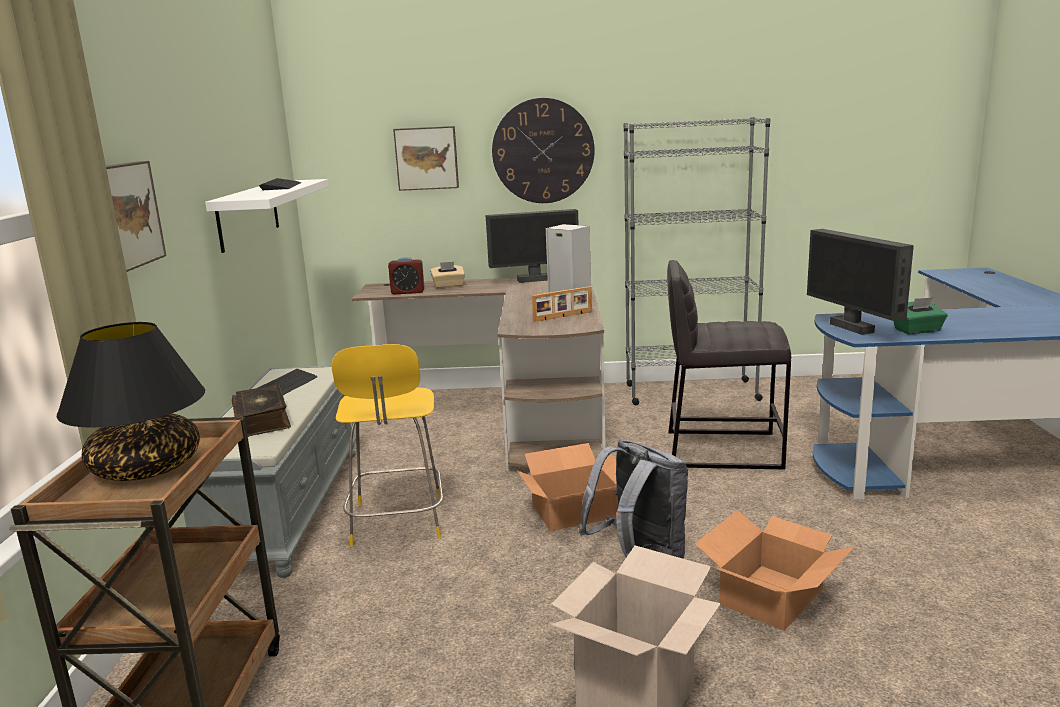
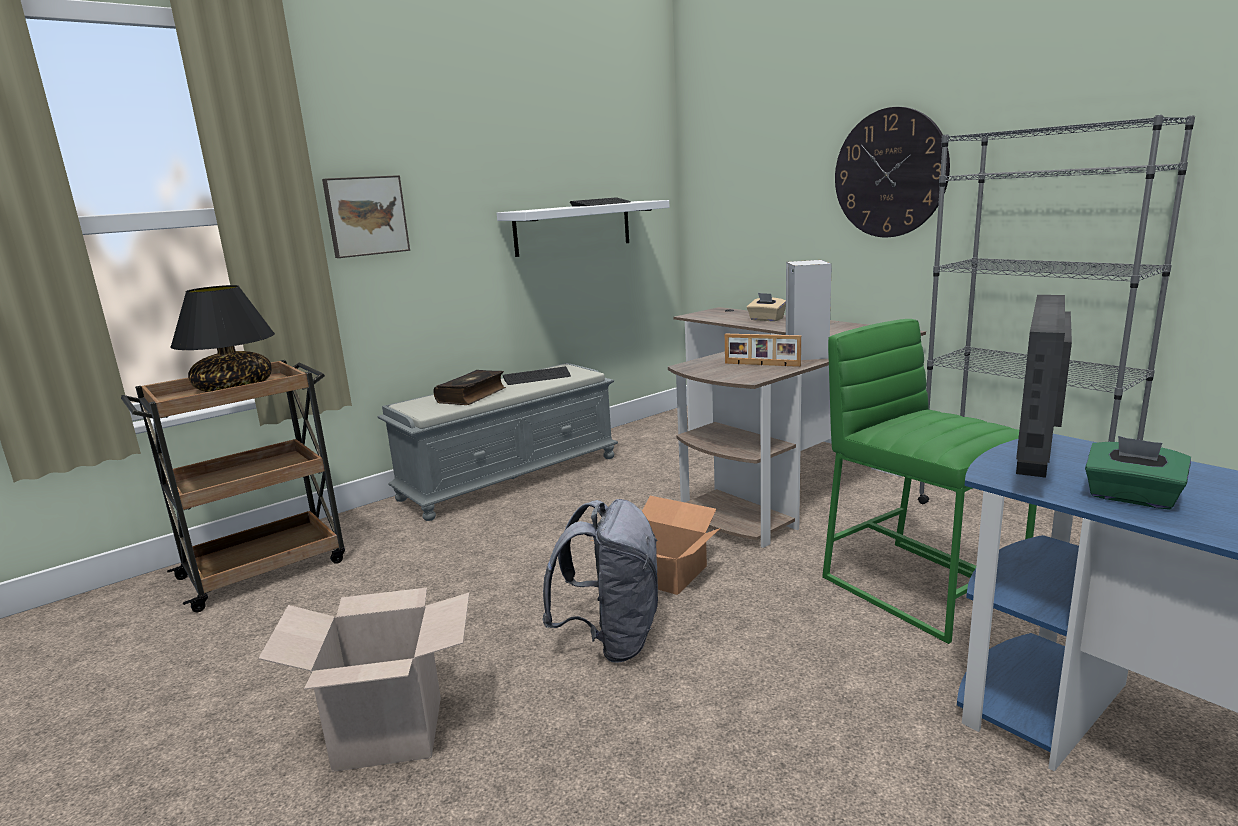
camera: 50 degrees right, 0 degrees up
yellow chair [332,344,443,546] -> none
alarm clock [388,257,425,294] -> none
picture [393,126,459,191] -> none
monitor [486,209,578,283] -> none
grey stool [667,260,791,469] -> green stool [822,319,1037,644]
cardboard box [695,510,855,631] -> none

